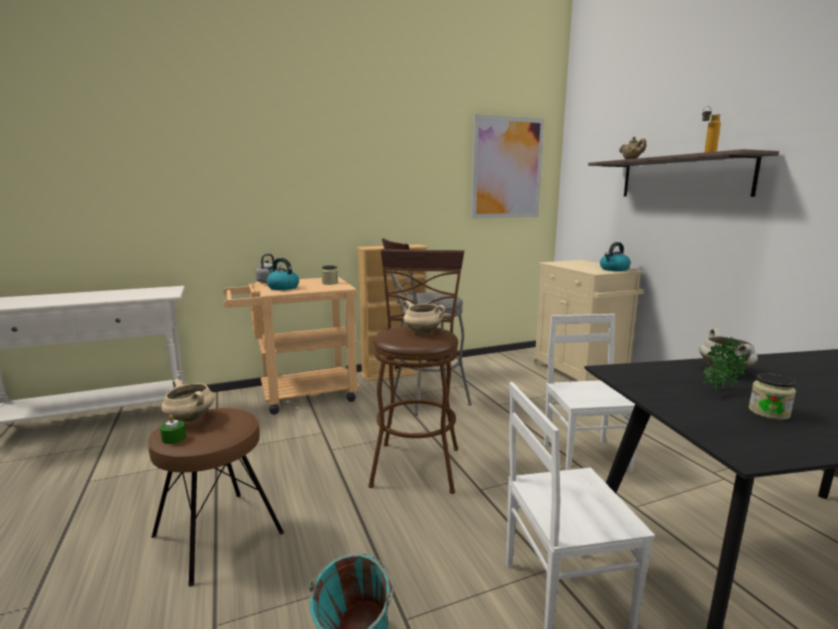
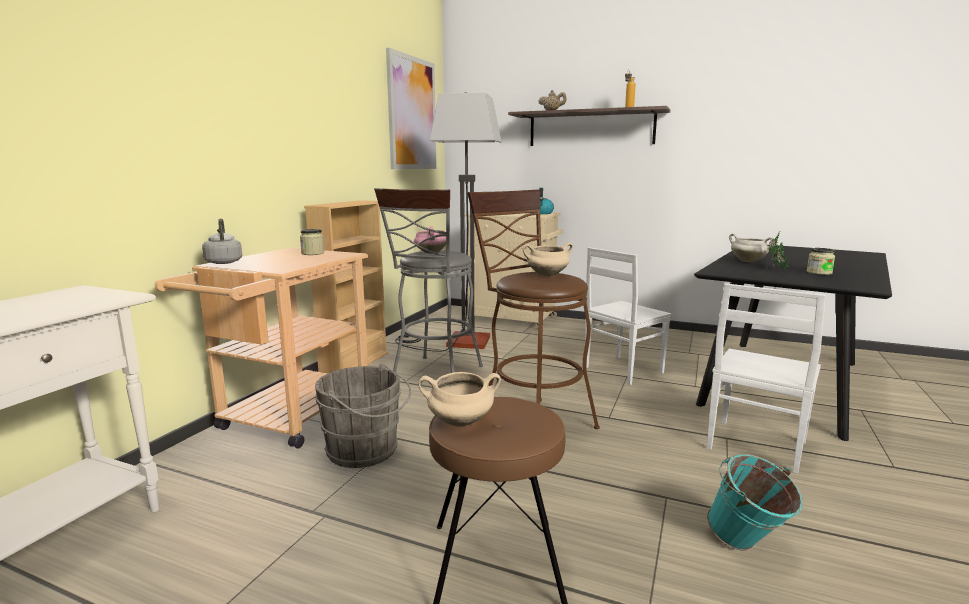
camera: 45 degrees left, 0 degrees up
green candle [160,415,186,444] -> none
kettle [267,258,299,290] -> none
white chair [544,314,637,472] -> white chair turned 75 degrees counterclockwise [585,247,671,385]
none -> grey bucket [315,363,411,468]
none -> floor lamp [395,92,502,352]
none -> pink cooking pot [414,226,446,254]

